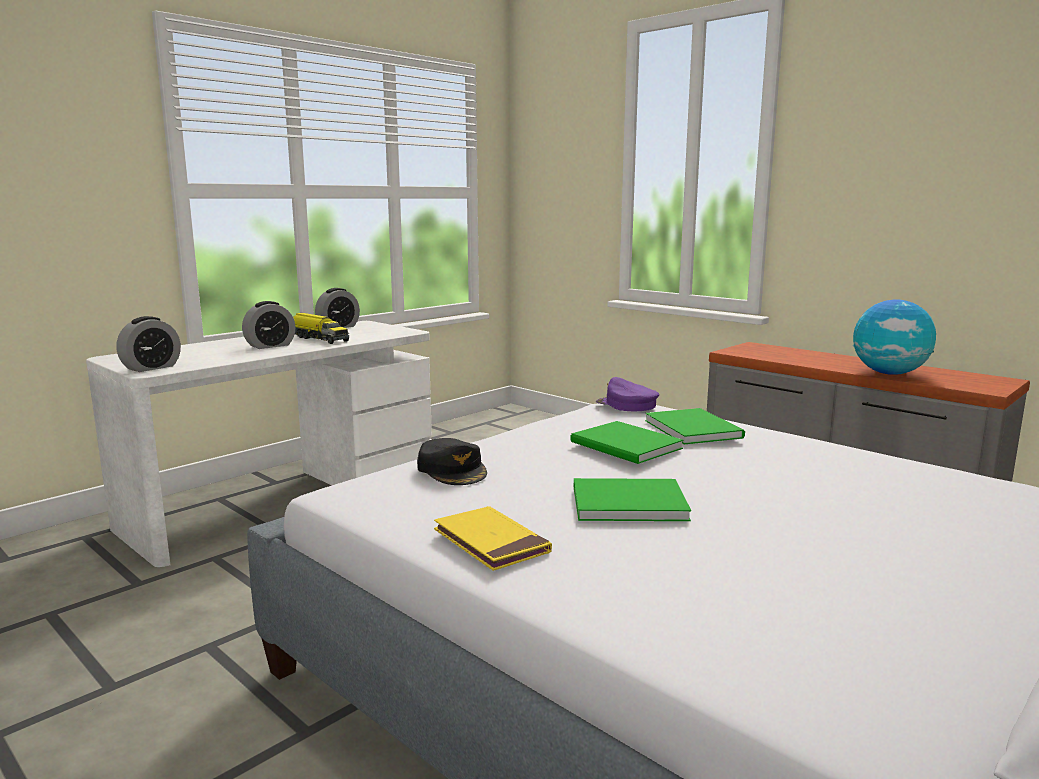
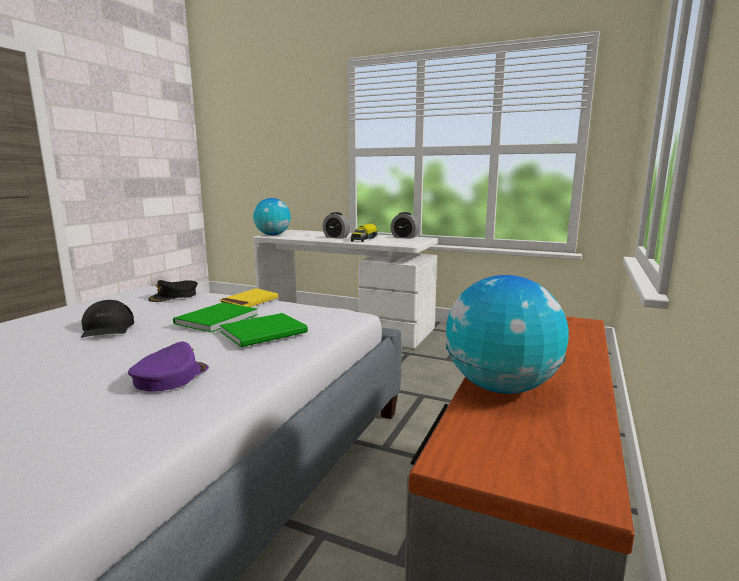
camera: 70 degrees right, 0 degrees up
alarm clock [116,316,181,372] -> globe [253,198,291,235]
yellow book [434,506,552,571] -> yellow book moved to [219,288,278,307]
green book [574,478,691,521] -> black cap [81,300,134,338]
purple cap [596,377,659,411] -> purple cap moved to [128,341,209,391]

